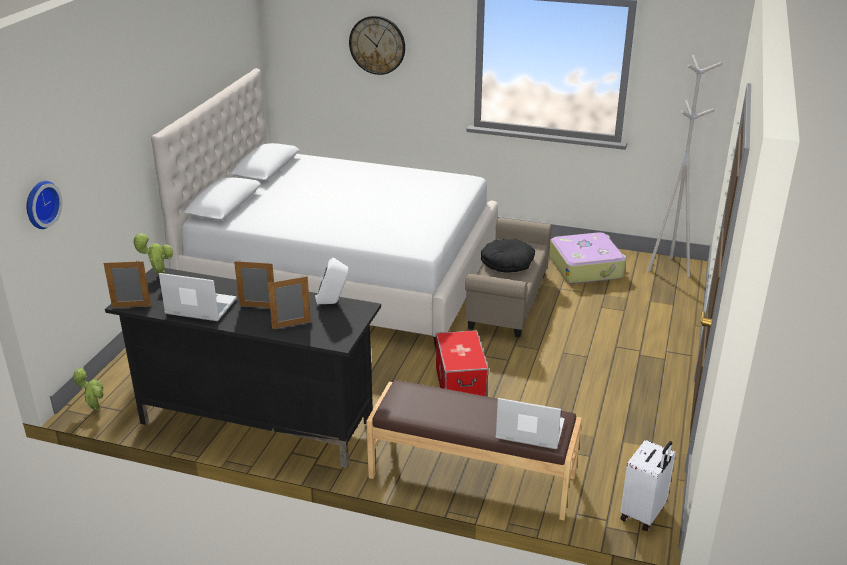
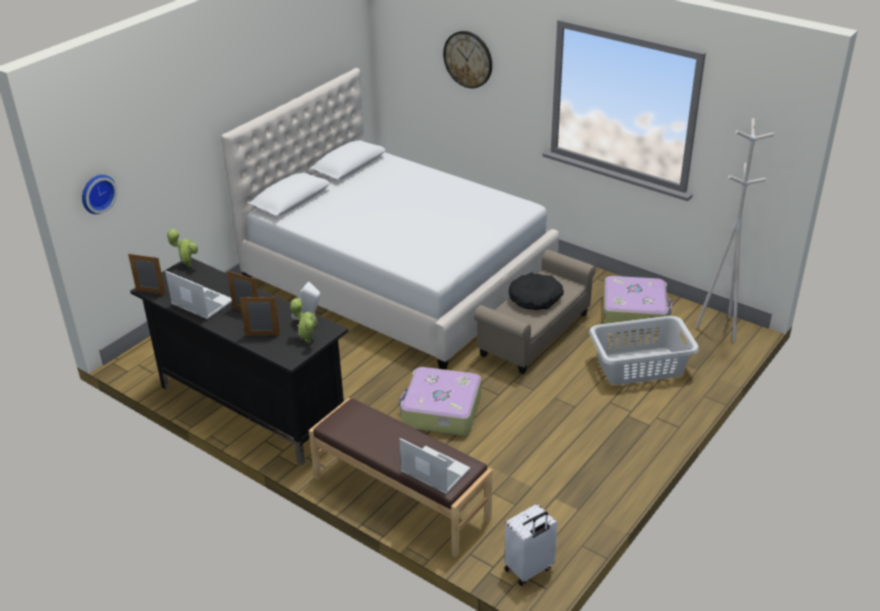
camera: 20 degrees right, 5 degrees up
potted plant [73,367,104,411] -> potted plant moved to [290,298,318,343]
storage box [436,330,489,396] -> suitcase [399,367,481,435]
none -> grey laundry basket [589,316,699,385]

